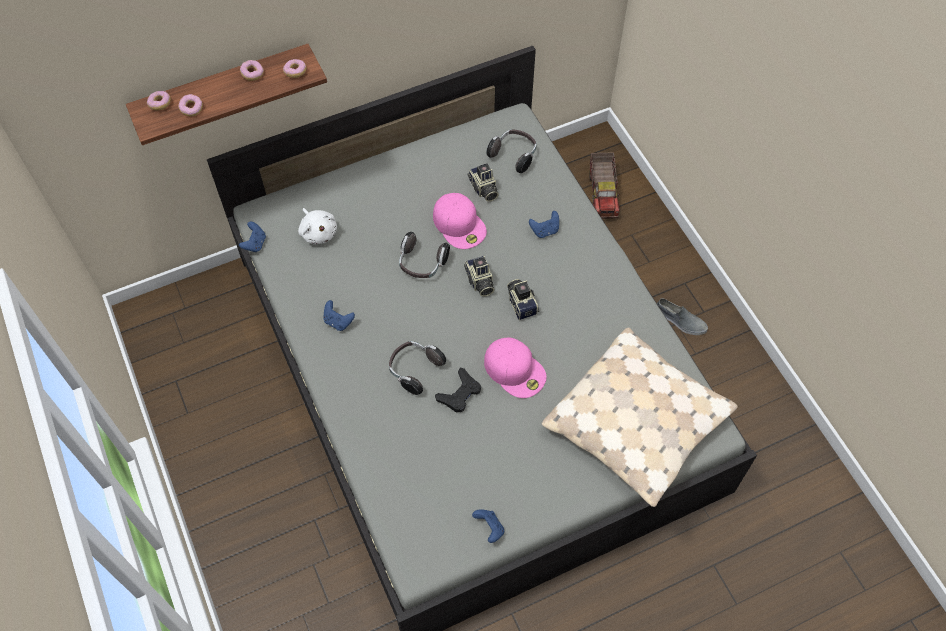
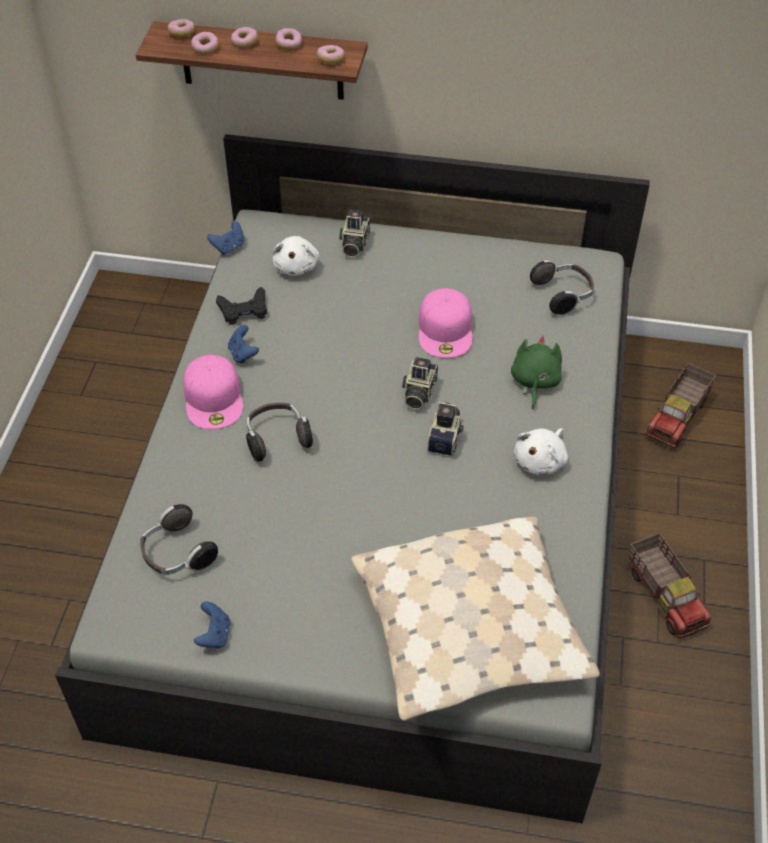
camera: 35 degrees right, 10 degrees down
headphones [399,232,450,278] -> headphones moved to [140,504,218,575]
black game controller [435,368,481,413] -> black game controller moved to [216,287,267,325]
camera [467,163,499,202] -> camera moved to [339,210,370,258]
pink cap [484,338,546,398] -> pink cap moved to [183,355,243,429]
blue game controller [529,211,559,238] -> green plush toy [511,335,562,409]
grey shoe [657,298,708,335] -> toy truck [629,533,712,639]
none -> donut [231,27,258,48]
none -> white plush toy [514,428,568,475]

